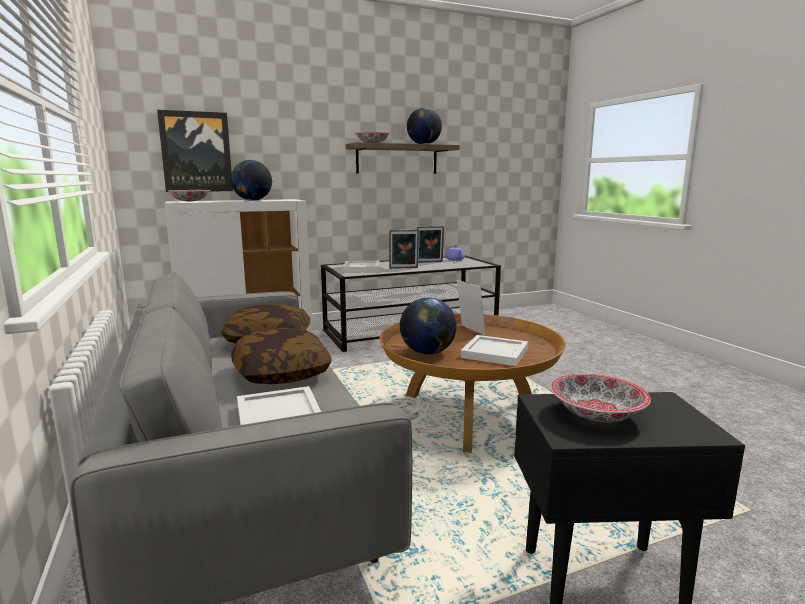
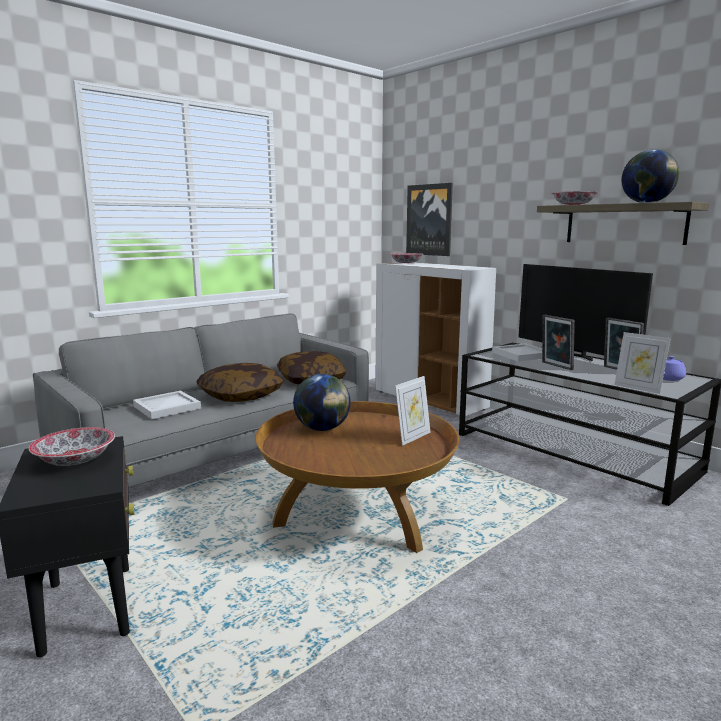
camera: 70 degrees right, 0 degrees up
globe [231,160,272,201] -> none
white tray [461,335,528,366] -> none
none -> television [518,264,653,361]
none -> picture frame [614,332,671,394]

